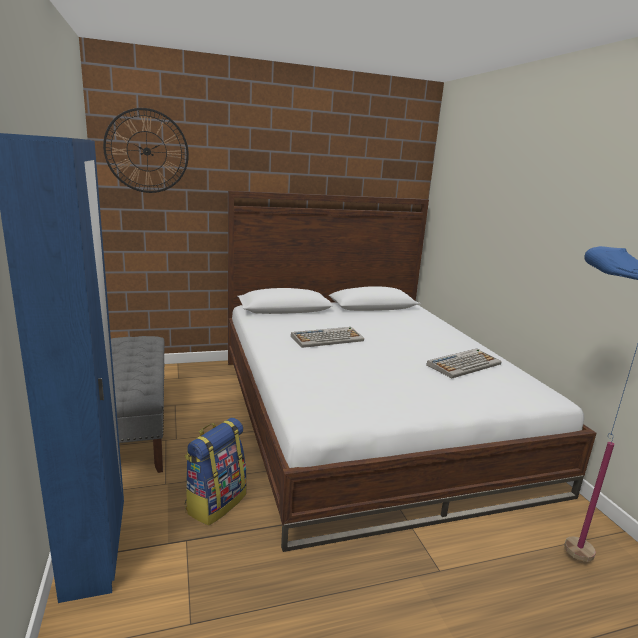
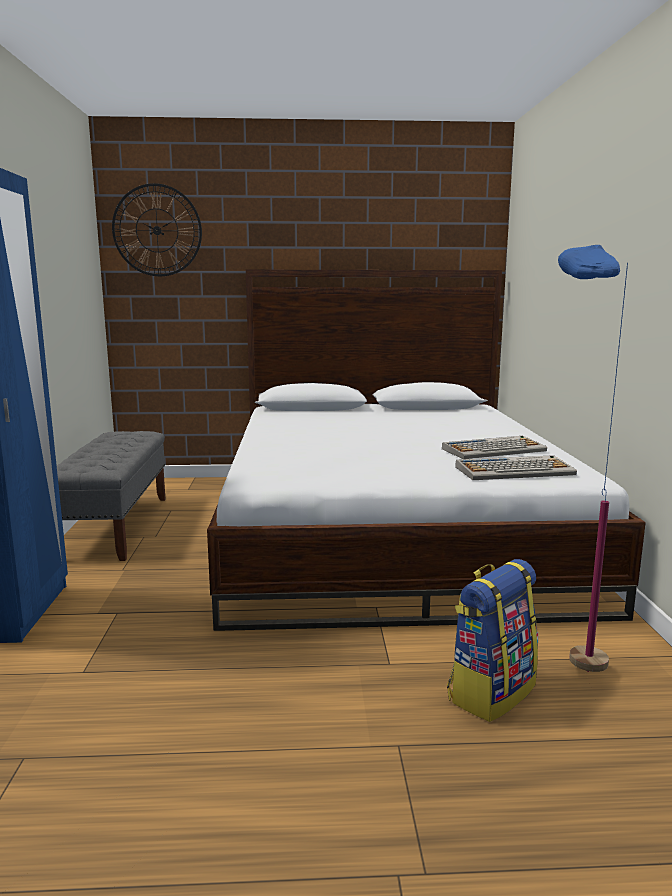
camera: 15 degrees right, 5 degrees down
backpack [185,418,247,526] -> backpack moved to [447,559,538,722]
keyboard [291,327,364,348] -> keyboard moved to [455,455,577,480]

